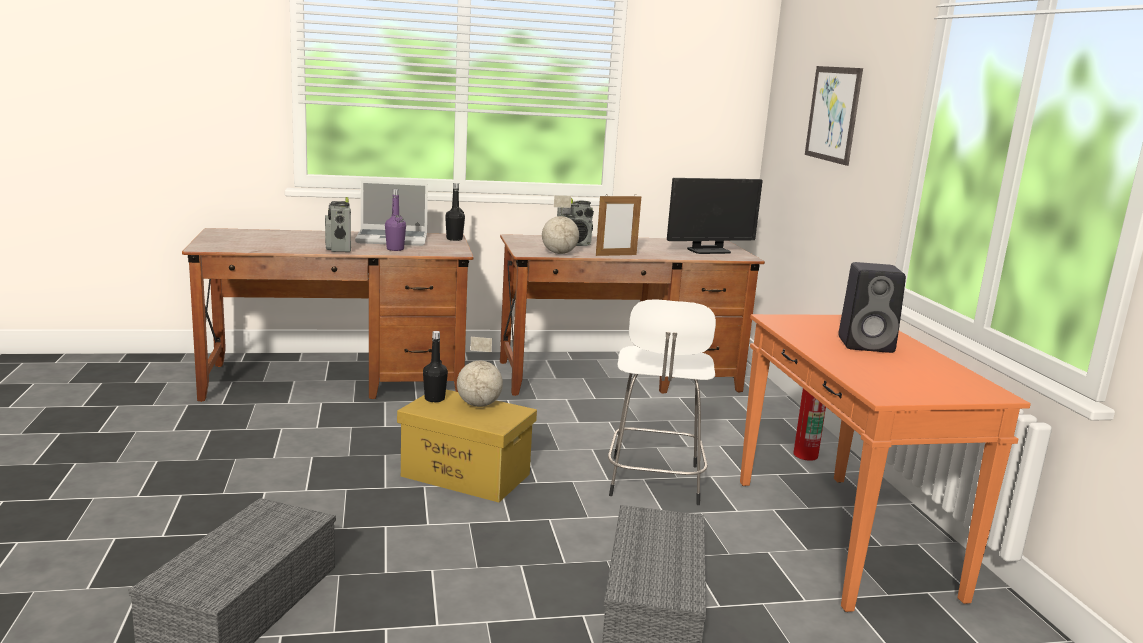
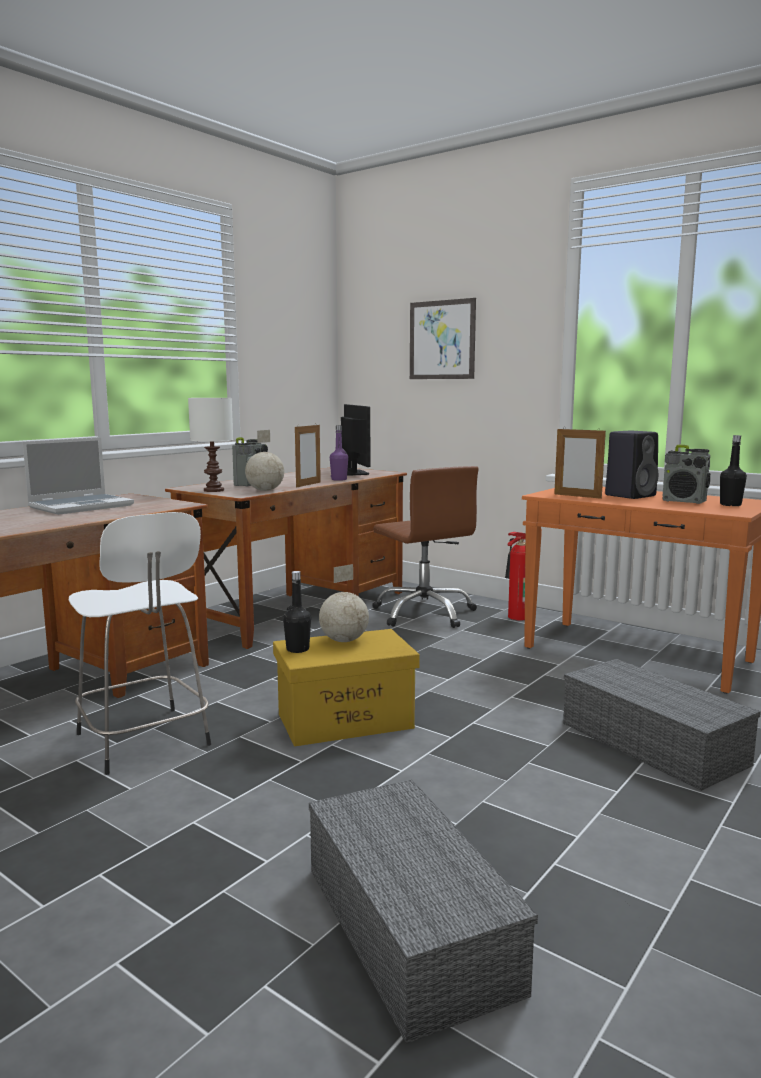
camera: 40 degrees left, 5 degrees down
radio [325,197,351,252] -> radio moved to [662,444,710,504]
purple bottle [385,189,406,251] -> purple bottle moved to [330,425,348,481]
black bottle [445,183,465,241] -> black bottle moved to [720,435,747,506]
white stool [608,299,716,505] -> white stool moved to [69,512,211,775]
monitor [667,178,763,254] -> monitor turned 45 degrees counterclockwise [341,404,370,475]
none -> white table lamp [188,398,233,492]
none -> brown office chair [372,466,478,628]
none -> picture frame [554,427,606,499]

